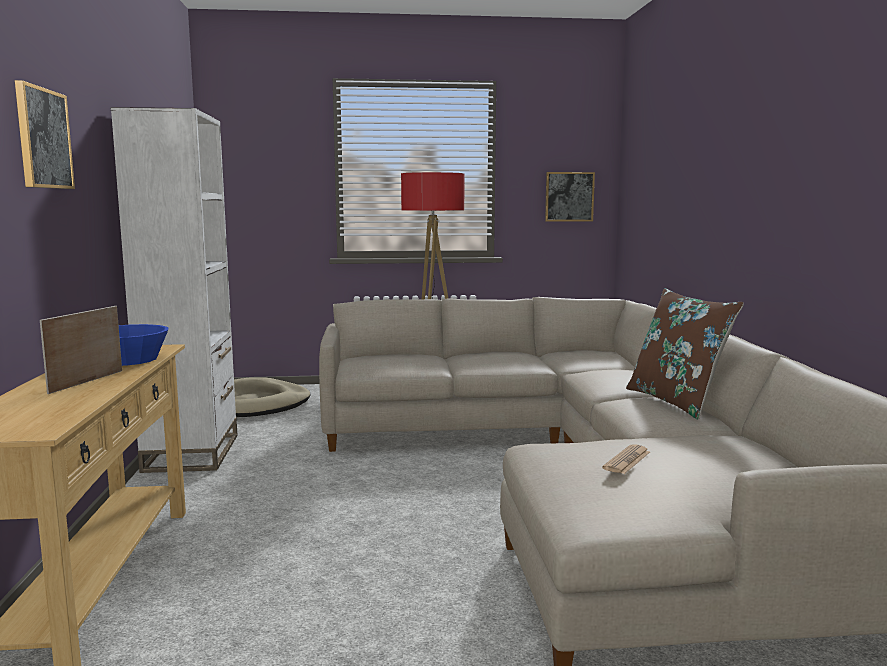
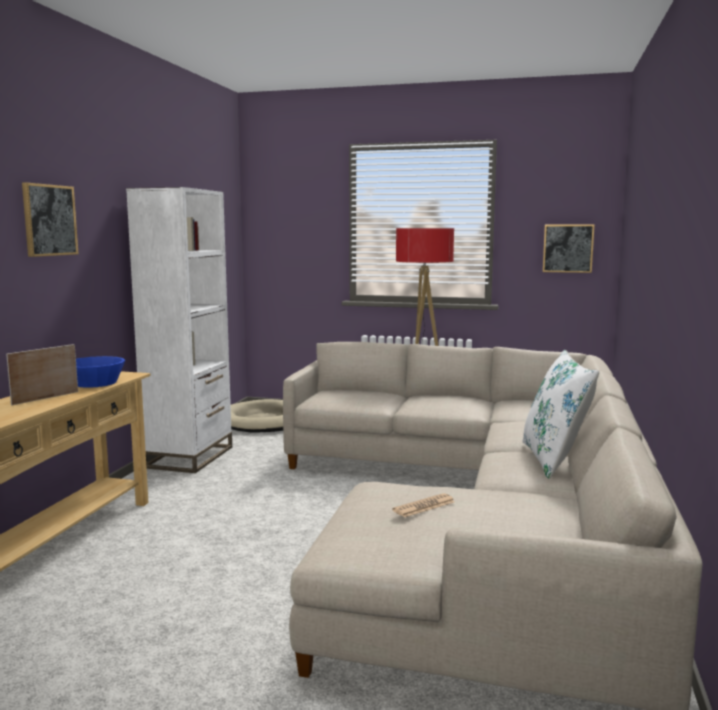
camera: 20 degrees right, 0 degrees up
brown pillow [626,288,744,420] -> white pillow [523,350,599,479]

